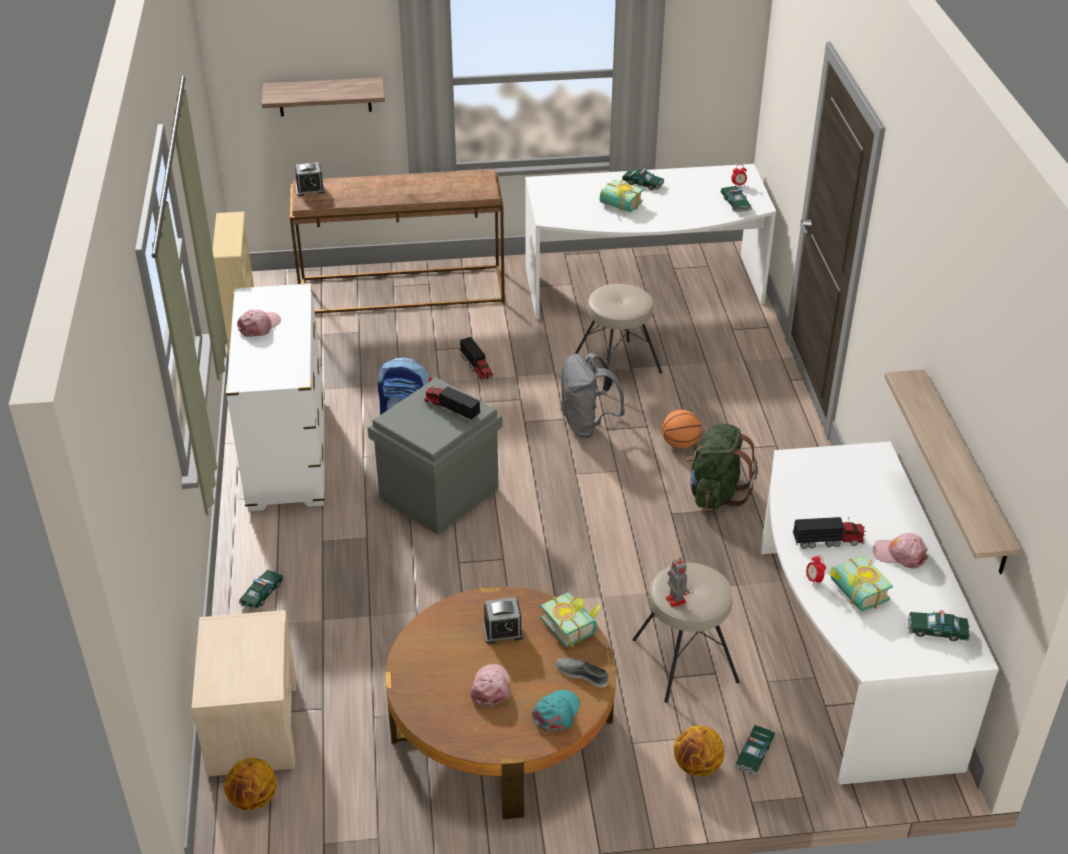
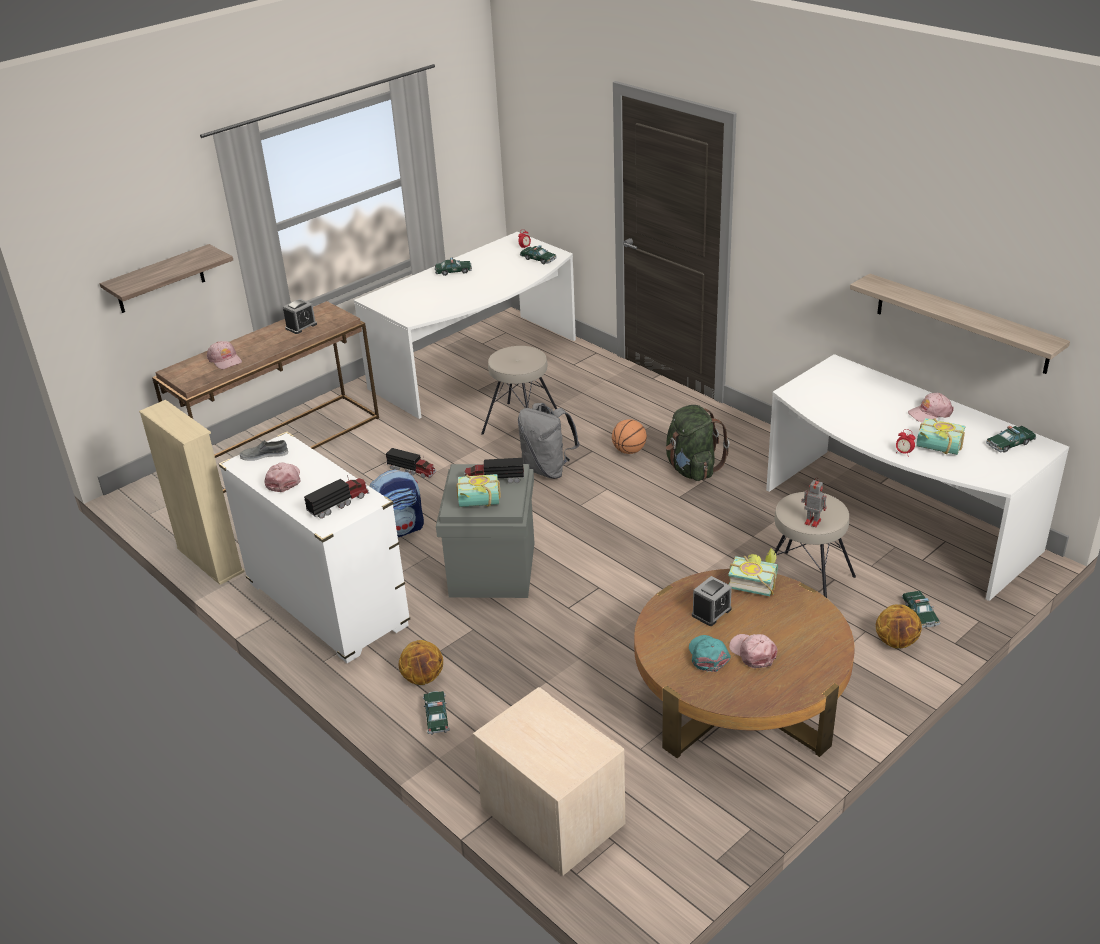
camera: 35 degrees left, 5 degrees down
basketball [224,758,277,810] -> basketball moved to [399,640,443,685]
alarm clock [295,162,325,196] -> alarm clock moved to [283,299,317,334]
turquoise cap [532,690,580,732] -> turquoise cap moved to [689,635,731,672]
grey shoe [556,658,608,687] -> grey shoe moved to [240,440,288,461]
book [600,180,643,212] -> book moved to [456,474,501,507]
toy truck [793,517,866,549] -> toy truck moved to [304,475,369,519]
none -> pink cap [207,341,242,369]

